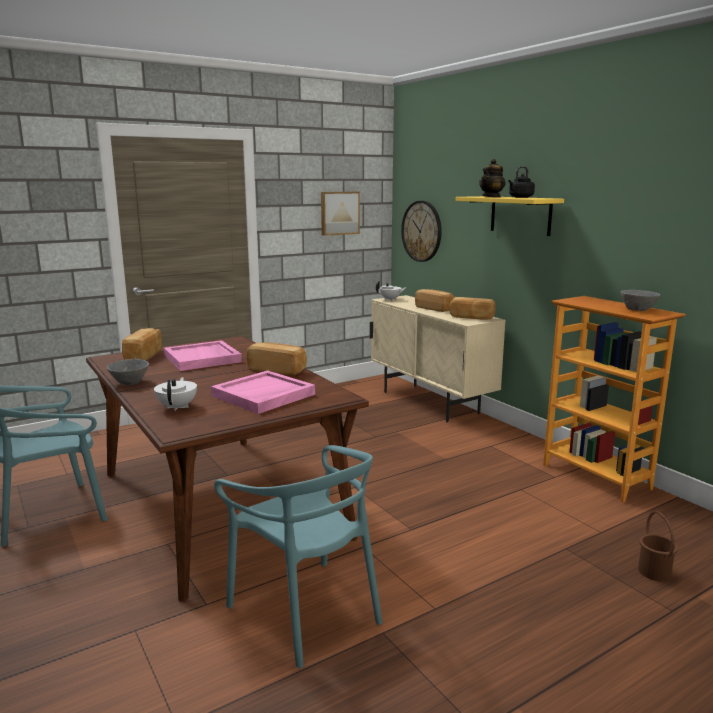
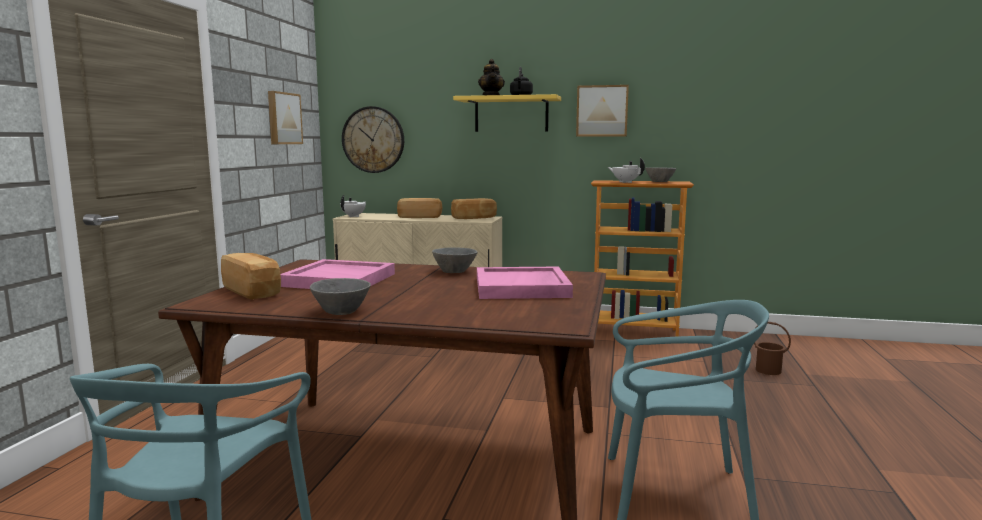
camera: 45 degrees left, 5 degrees down
white teapot [154,377,197,411] -> white teapot moved to [608,158,645,183]
bread [247,342,307,376] -> grey bowl [432,247,478,273]
none -> picture [576,85,629,137]

